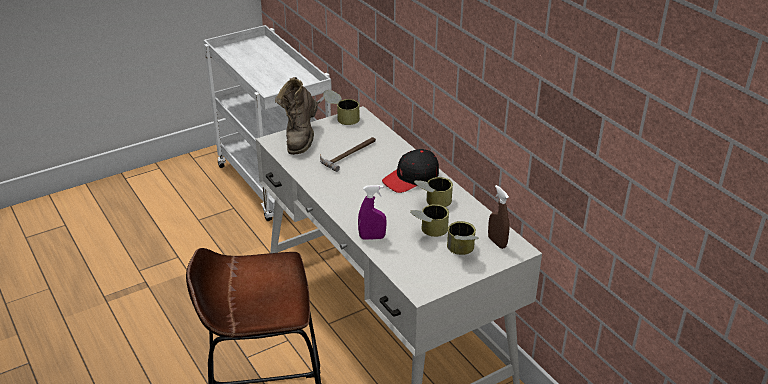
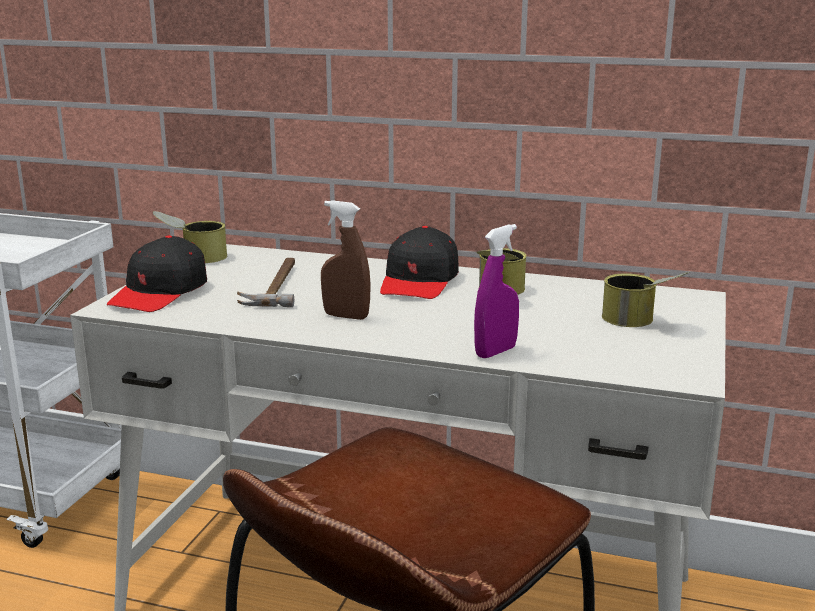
camera: 40 degrees left, 15 degrees down
brown boot [275,77,318,155] -> black cap [106,235,207,312]
can [410,204,449,237] -> none
brown spray bottle [488,185,509,249] -> brown spray bottle moved to [321,200,371,320]

